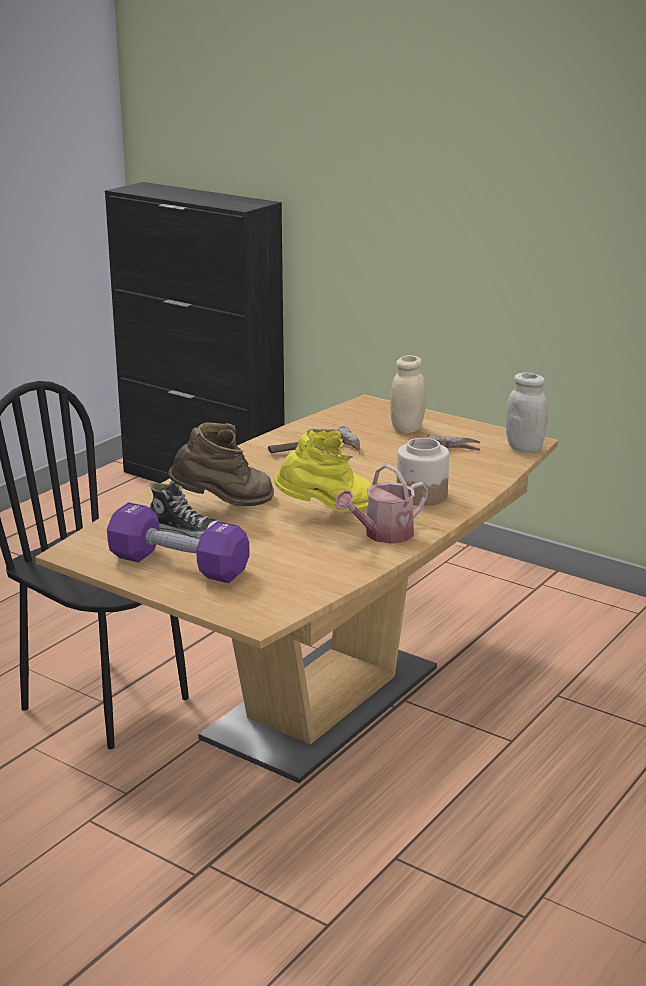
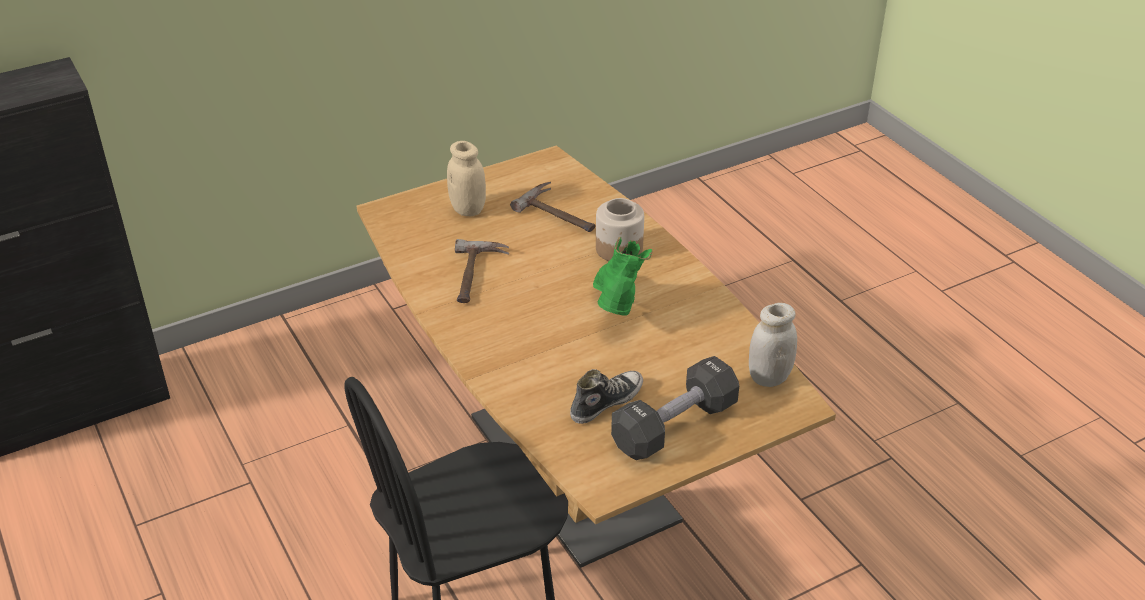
camera: 65 degrees left, 15 degrees up
purple dumbbell [107,502,250,583] -> black dumbbell [611,356,739,460]
brown boot [168,422,274,506] -> none
yellow boot [273,429,372,512] -> green boot [593,237,653,316]
watering can [334,464,428,544] -> none
white jar [506,372,548,452] -> white jar moved to [749,303,797,387]

